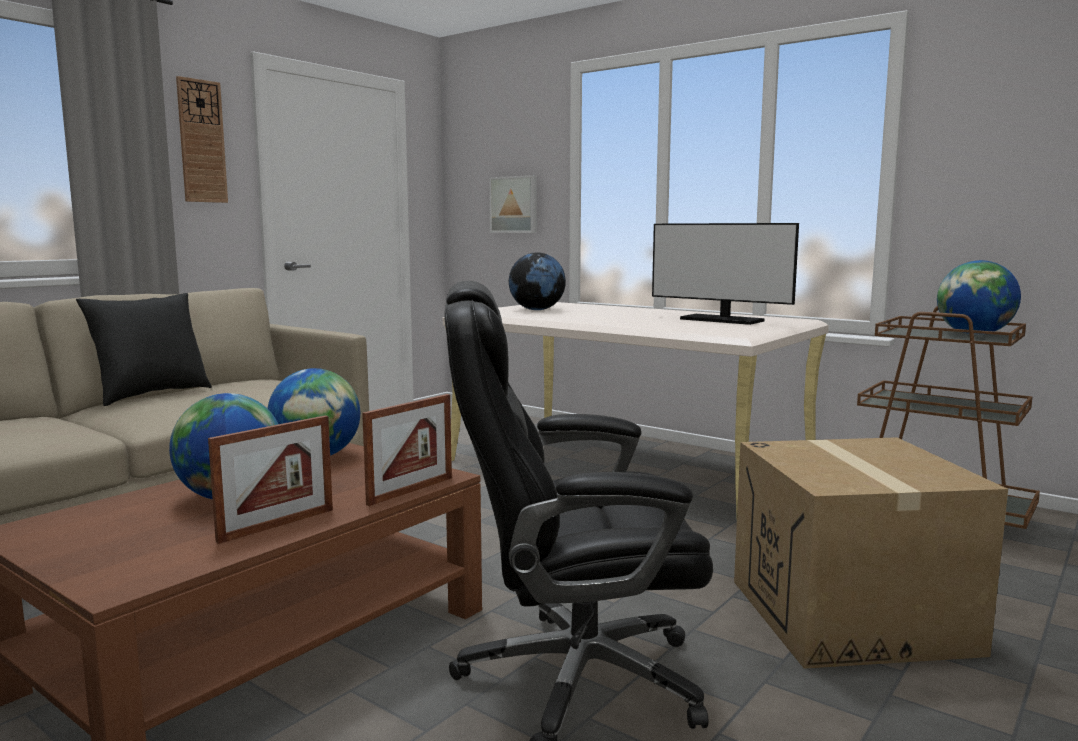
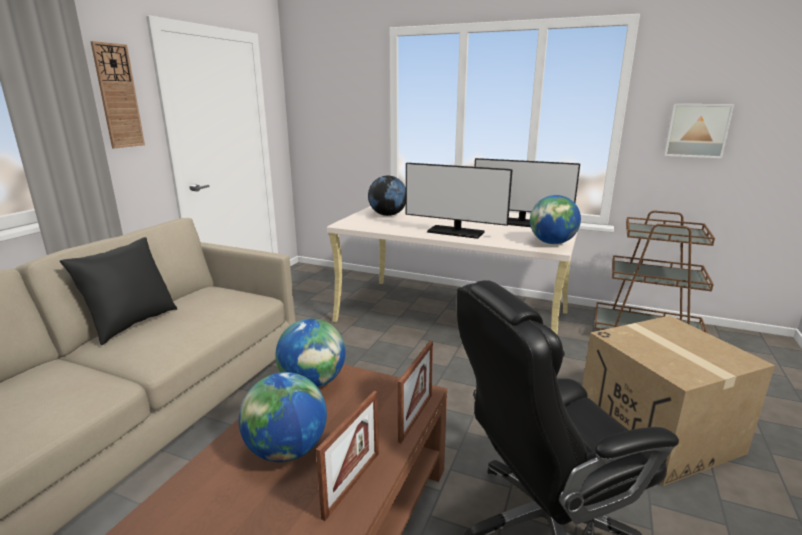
camera: 15 degrees left, 10 degrees up
picture [489,175,537,233] -> picture moved to [664,104,734,158]
globe [937,260,1021,335] -> globe moved to [530,195,581,244]
none -> monitor [406,163,513,239]

